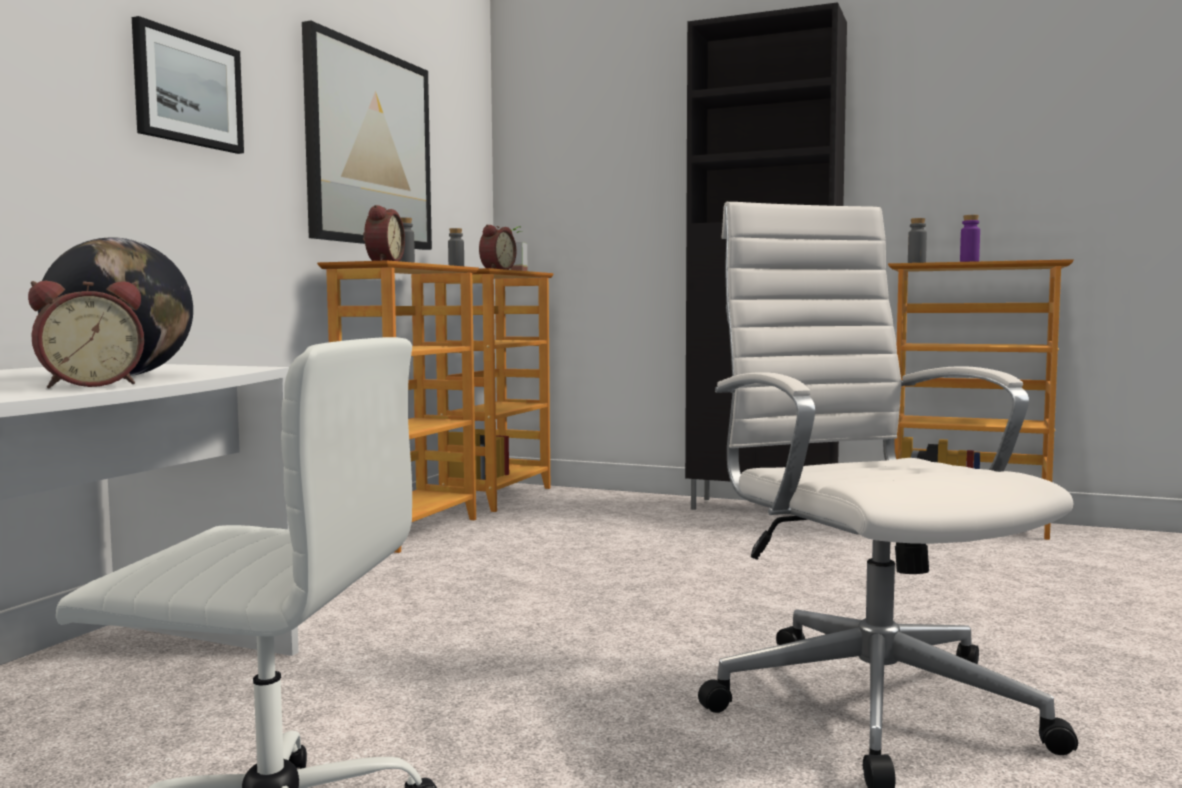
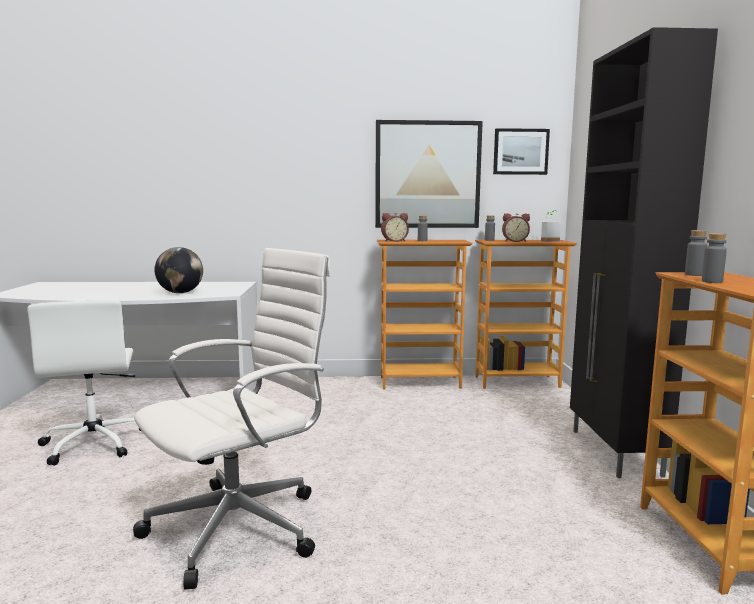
camera: 65 degrees right, 5 degrees up
alarm clock [28,281,144,388] -> none
picture [132,16,244,154] -> picture moved to [493,128,550,175]
purple bottle [960,215,980,262] -> grey bottle [702,233,727,283]

